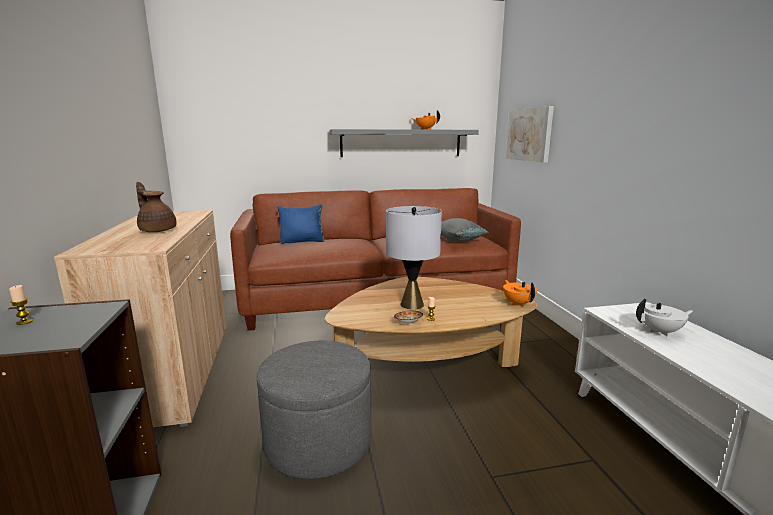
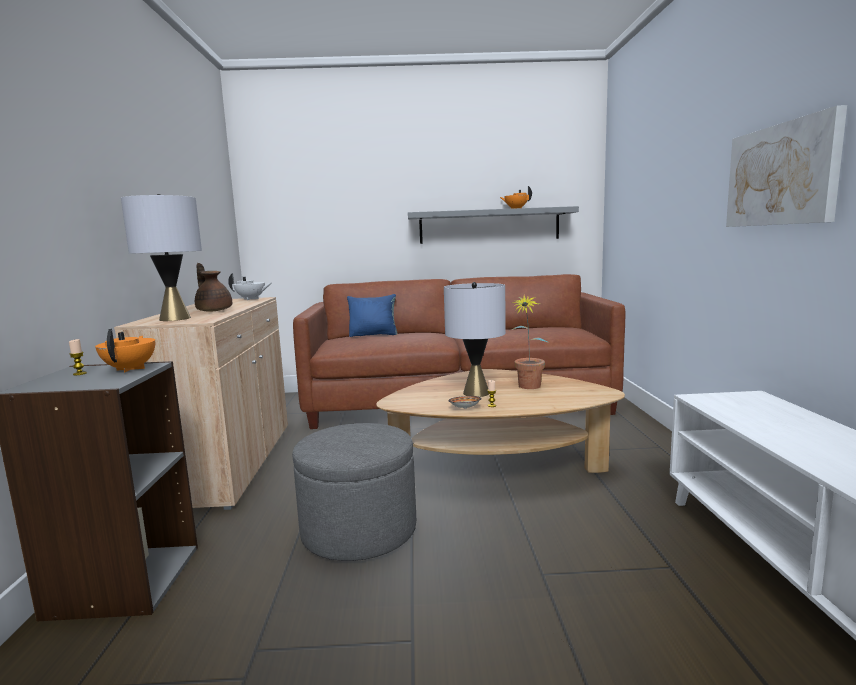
camera: 10 degrees right, 5 degrees down
grey pillow [441,218,489,242] -> none
orange teapot [503,280,537,307] -> orange teapot moved to [95,329,155,372]
picture [506,106,554,162] -> picture moved to [726,105,847,227]
white teapot [636,299,693,337] -> white teapot moved to [228,273,272,300]
none -> grey table lamp [121,194,202,321]
none -> potted plant [511,295,548,389]

